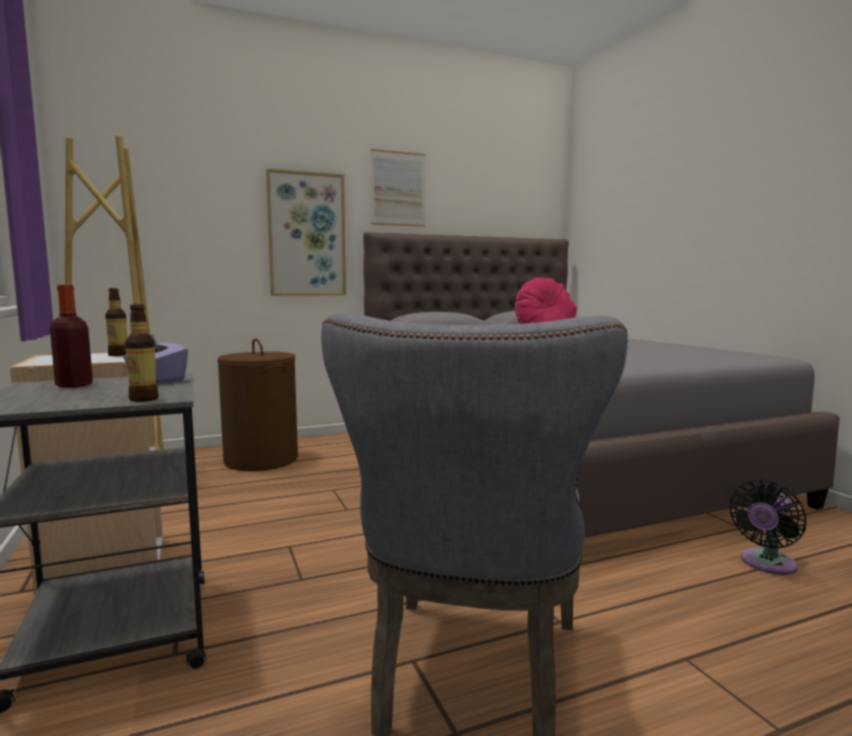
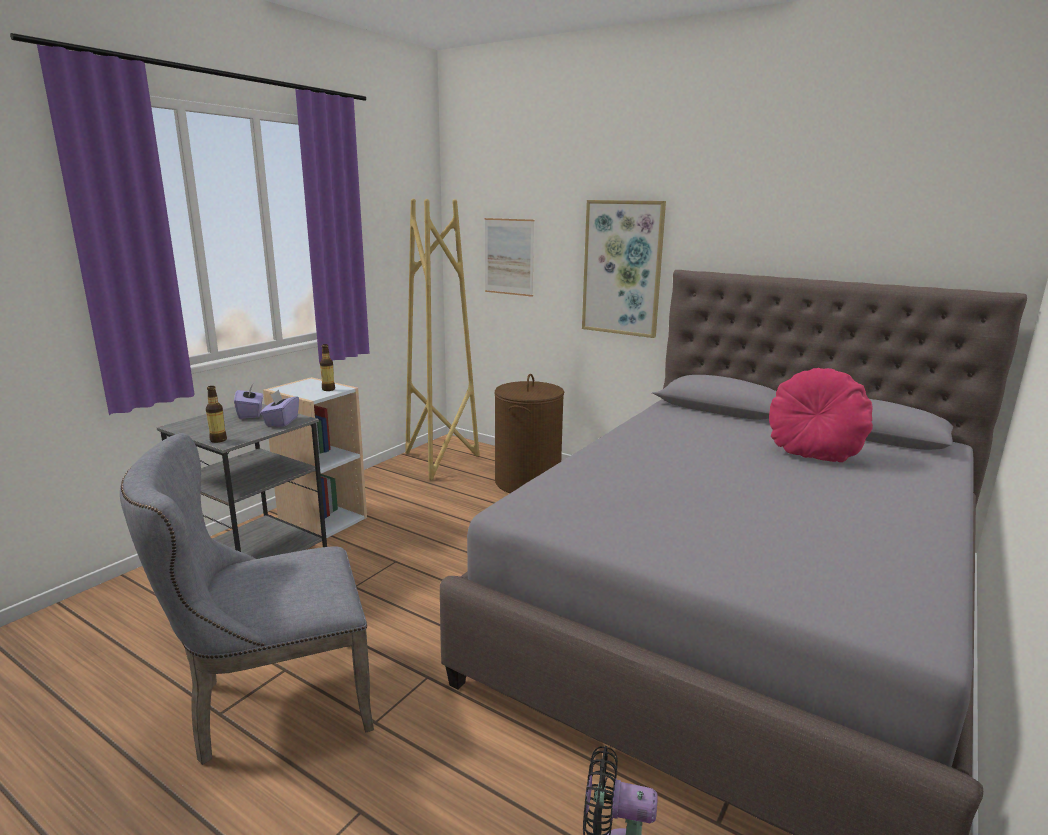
camera: 55 degrees right, 10 degrees up
bottle [50,285,93,388] -> purple tissue box [234,384,263,419]
picture [370,149,425,227] -> picture moved to [485,218,534,297]

